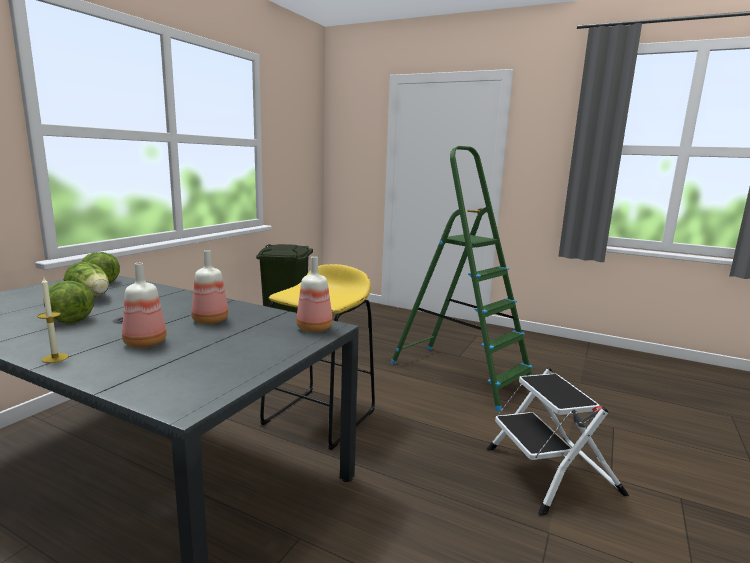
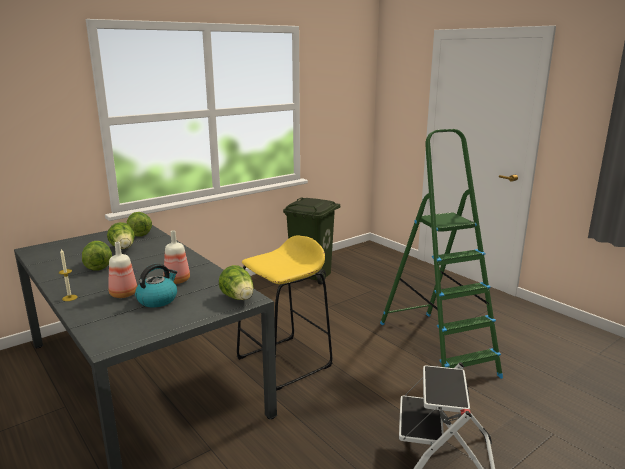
camera: 25 degrees right, 5 degrees up
bottle [296,256,333,332] -> lettuce [219,265,253,300]
none -> kettle [135,264,177,307]

